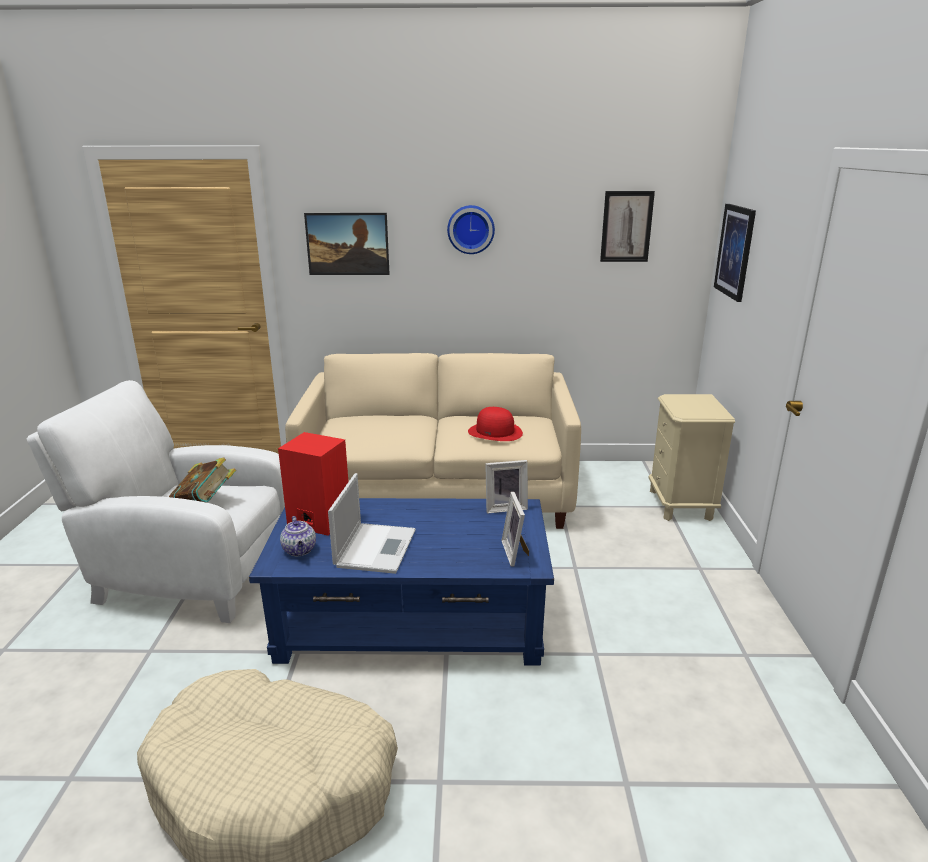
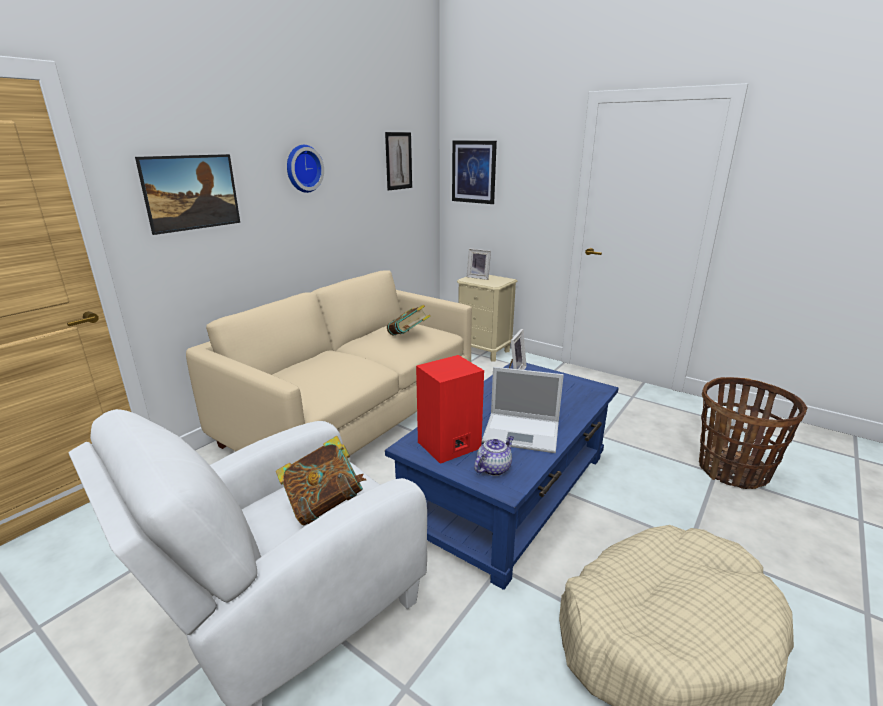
camera: 55 degrees left, 0 degrees up
teapot [280,516,316,556] -> teapot turned 60 degrees counterclockwise [474,436,514,476]
laptop [328,473,416,574] -> laptop turned 150 degrees clockwise [482,367,564,453]
red hat [468,407,523,441] -> book [387,305,431,335]
picture frame [501,492,529,567] -> picture frame moved to [467,248,491,280]
none -> basket [699,377,808,489]

